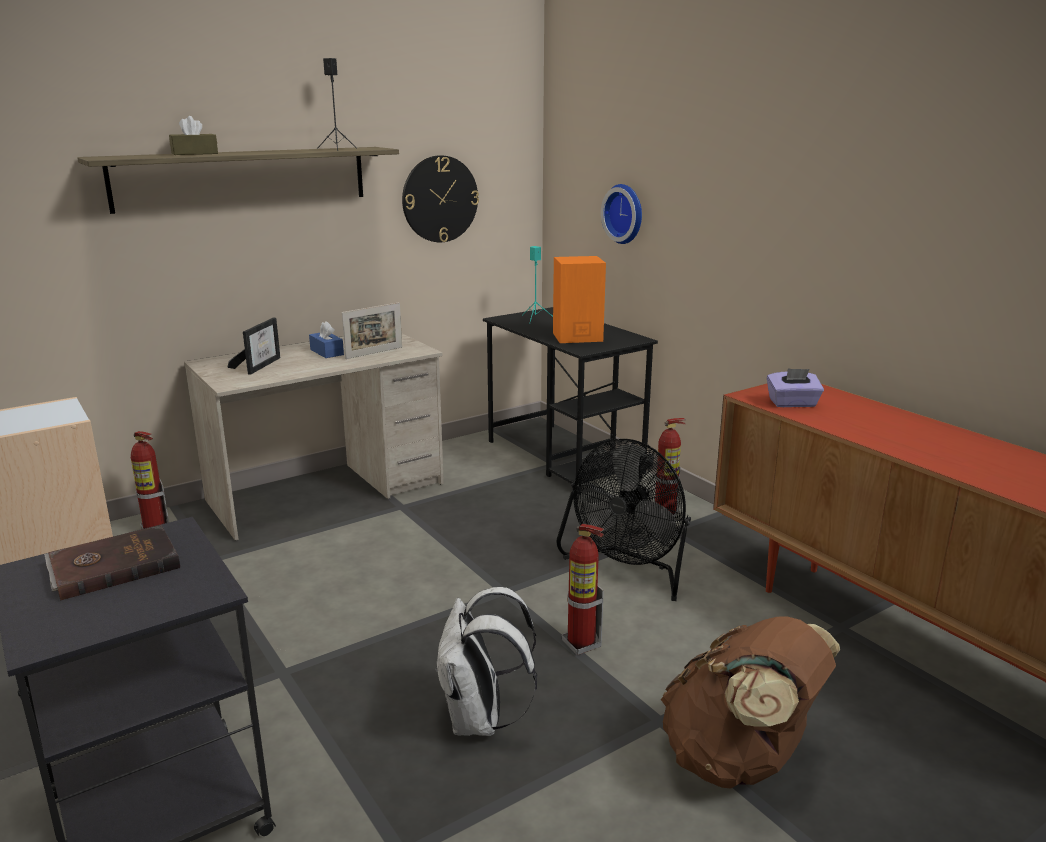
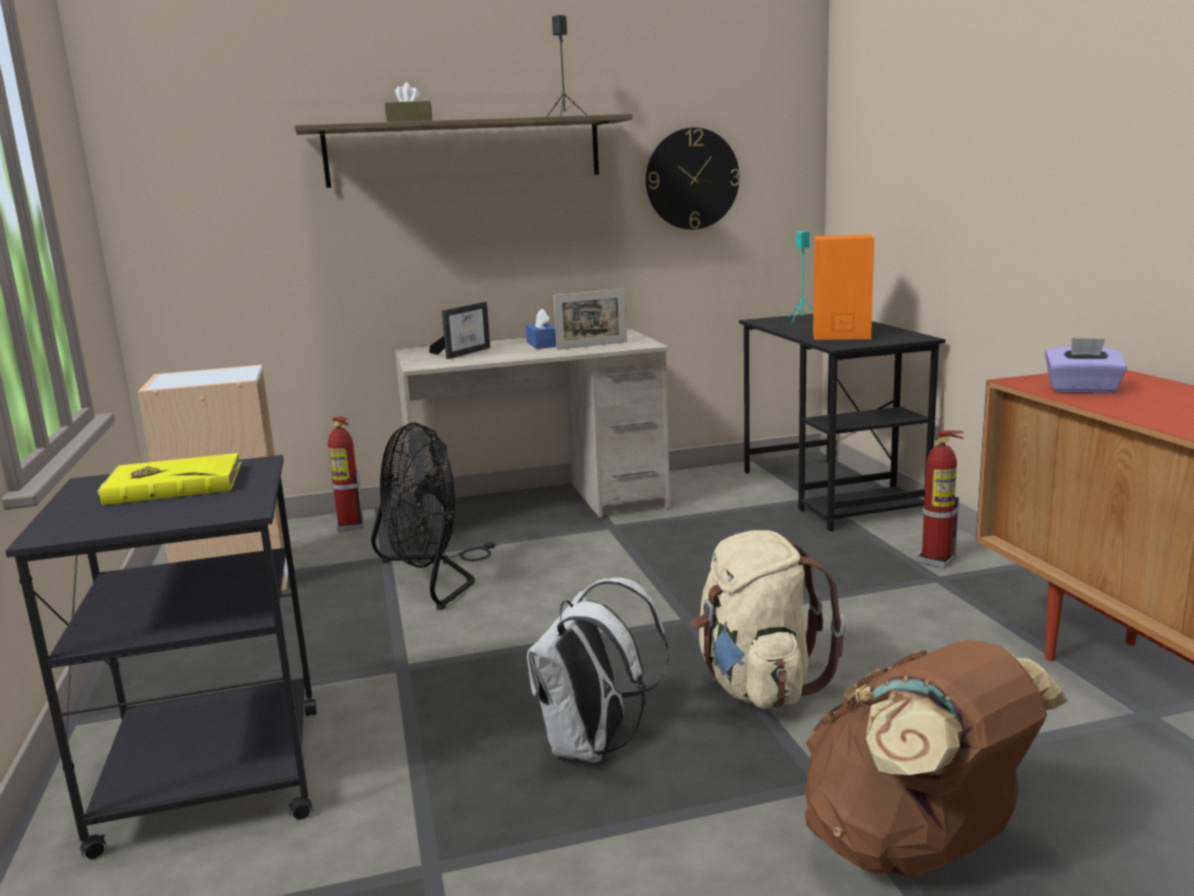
camera: 20 degrees right, 5 degrees down
brown book [44,525,180,600] -> yellow book [97,453,242,505]
black fan [557,439,691,601] -> black fan moved to [371,423,497,610]
fire extinguisher [561,524,604,655] -> beige backpack [691,530,845,709]
wall clock [601,184,642,244] -> none

